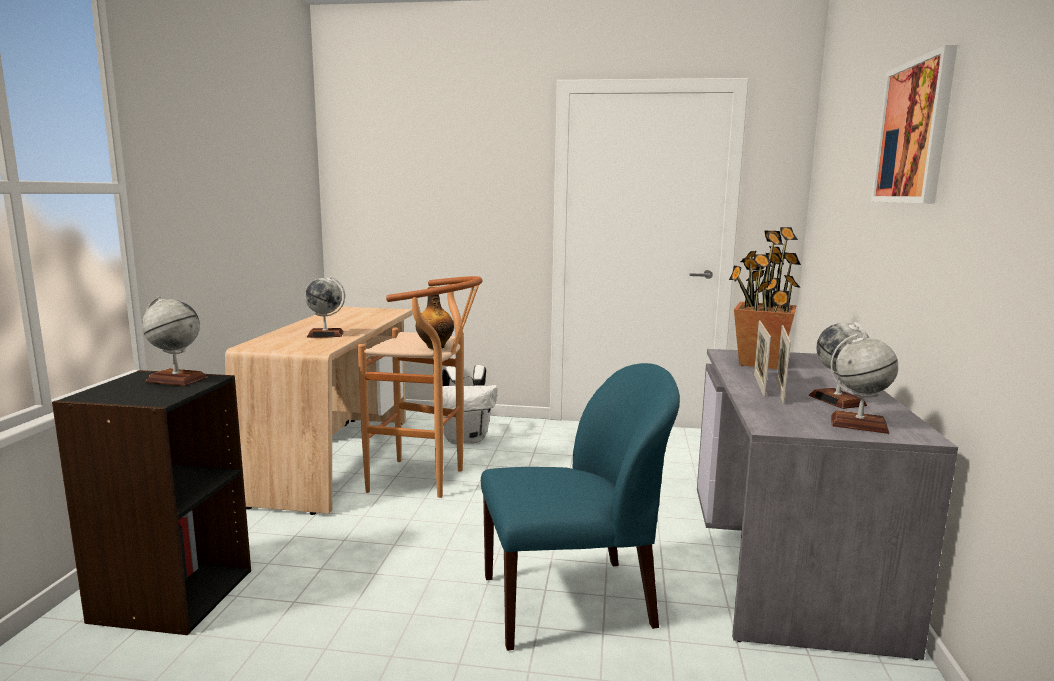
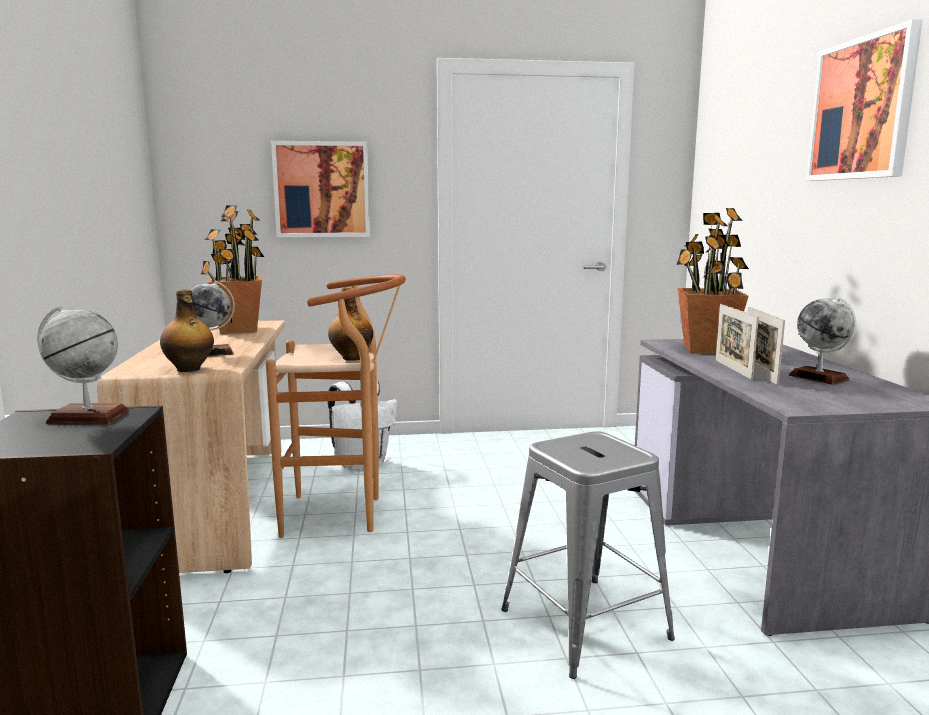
camera: 15 degrees left, 0 degrees up
blue chair [481,363,680,651] -> grey stool [501,431,675,679]
globe [831,334,898,434] -> none
none -> bottle [160,289,214,372]
none -> potted plant [201,205,264,334]
none -> picture [271,141,370,237]

